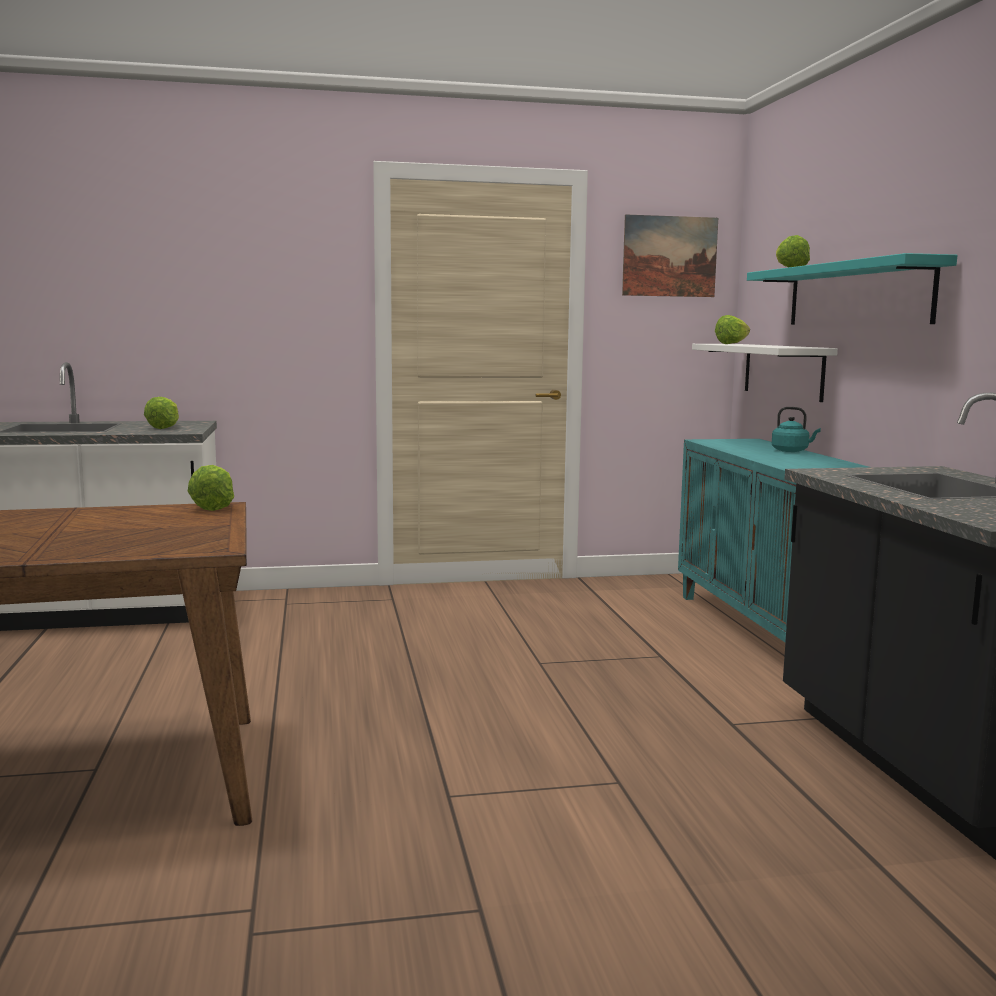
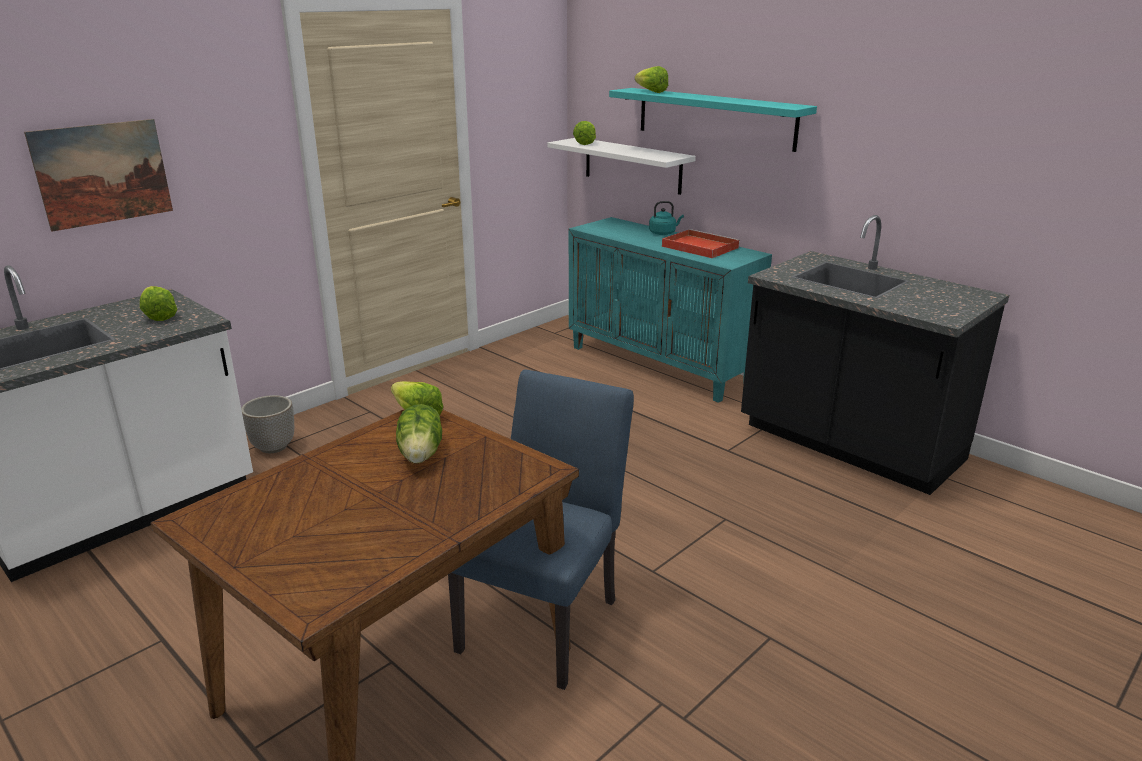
camera: 35 degrees left, 15 degrees up
picture [622,214,718,297] -> picture moved to [24,119,173,232]
none -> planter [241,395,294,453]
none -> lettuce [396,404,442,464]
none -> blue chair [448,369,634,690]
none -> red tray [662,229,740,258]

